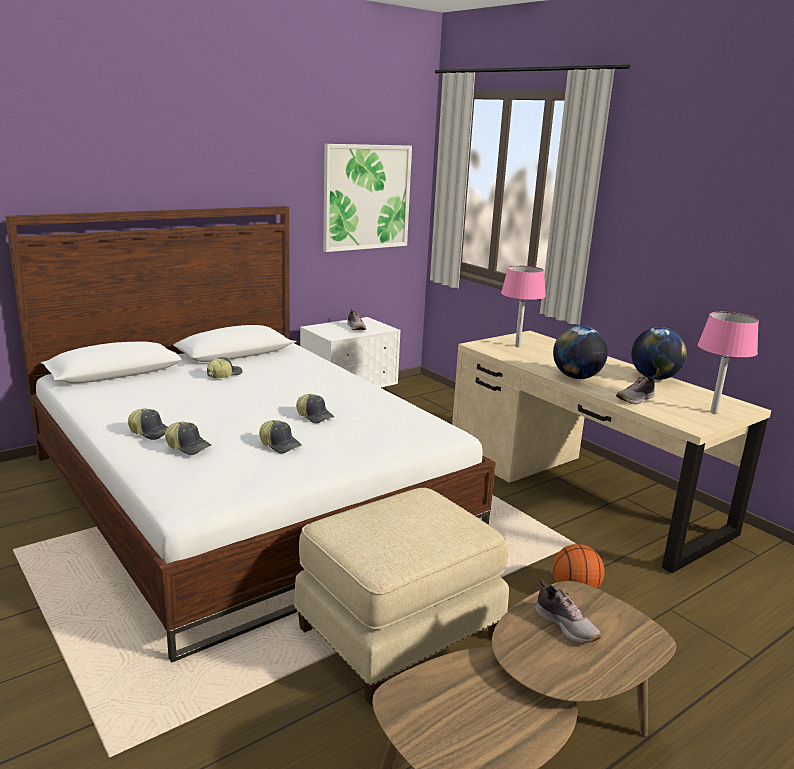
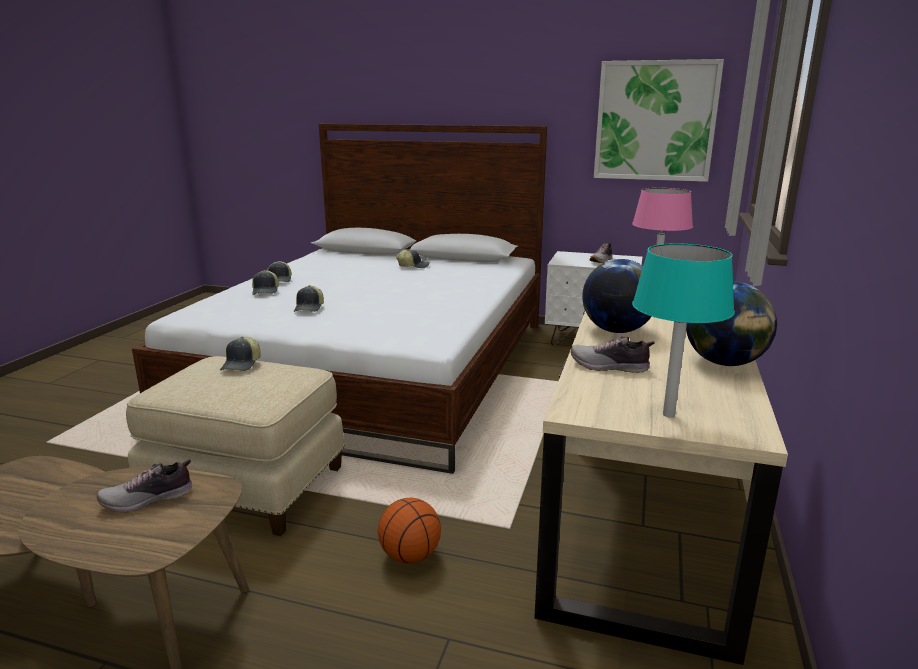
camera: 55 degrees right, 0 degrees up
cap [296,394,334,423] -> cap moved to [220,336,260,371]
shoe [535,579,601,643] -> shoe turned 45 degrees clockwise [97,460,193,513]
pink table lamp [698,312,759,414] -> turquoise table lamp [632,244,735,417]

